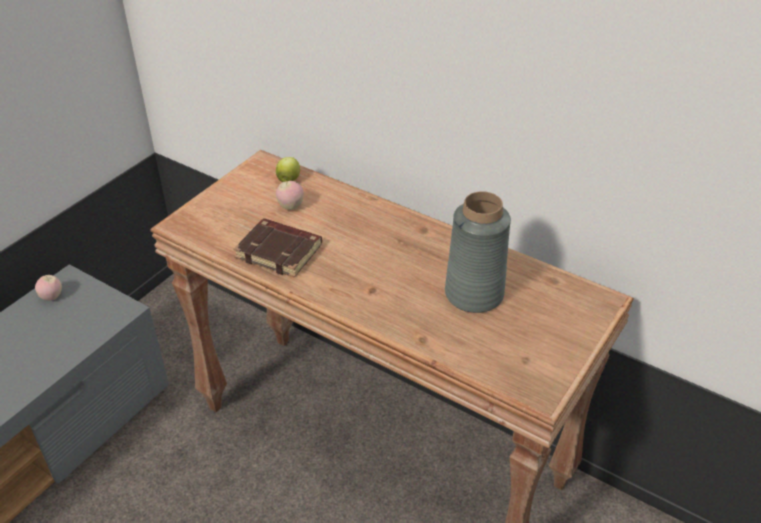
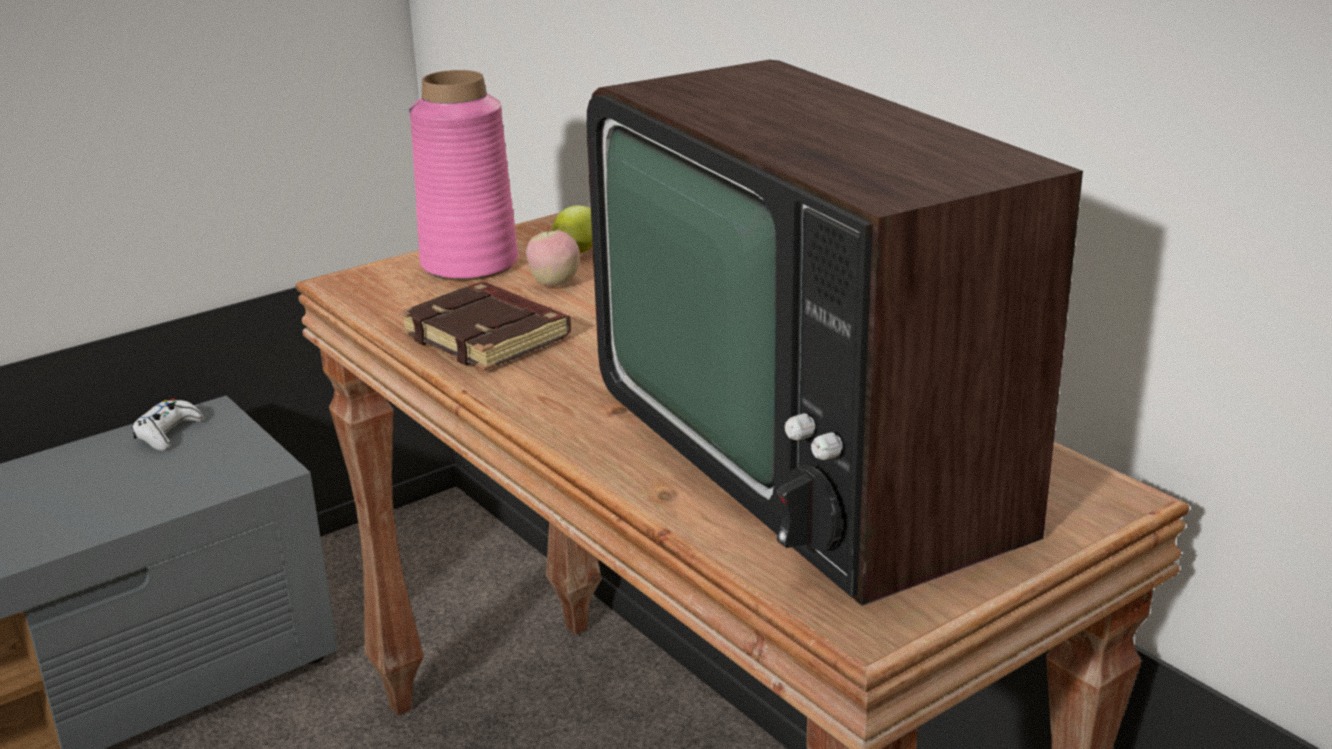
camera: 20 degrees right, 15 degrees down
apple [35,275,62,301] -> white game controller [132,399,204,451]
grey vase [445,191,511,313] -> television [587,60,1083,606]
none -> pink vase [409,70,518,281]

